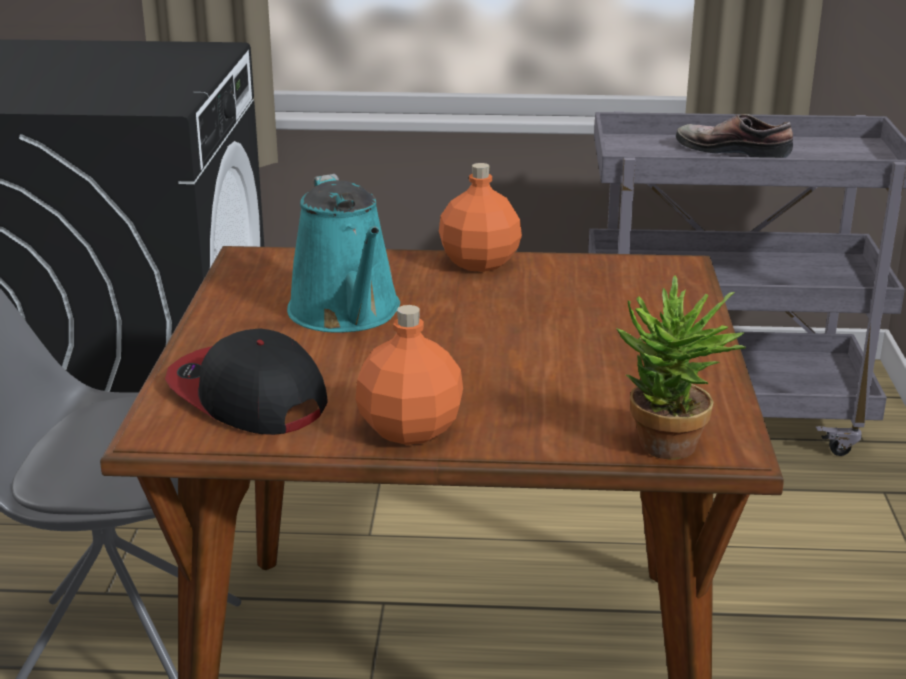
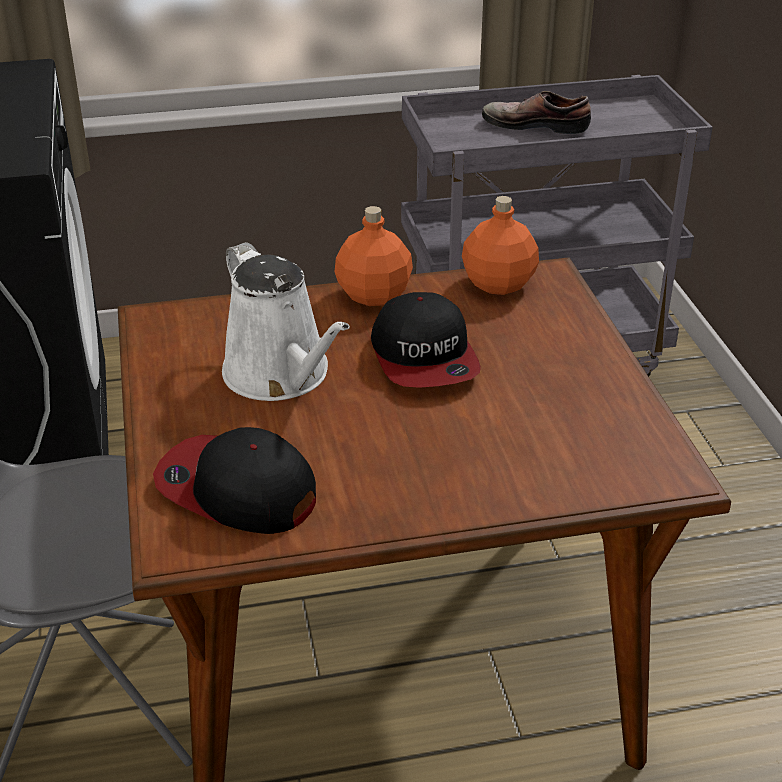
camera: 15 degrees left, 10 degrees up
turquoise watering can [287,174,400,333] -> white watering can [222,242,350,401]
orange bottle [355,305,463,445] -> orange bottle moved to [462,196,539,295]
potted plant [616,275,746,460] -> none
none -> cap [371,292,481,388]

